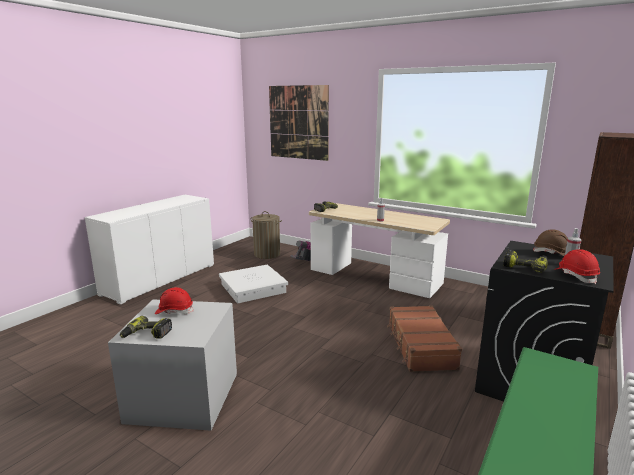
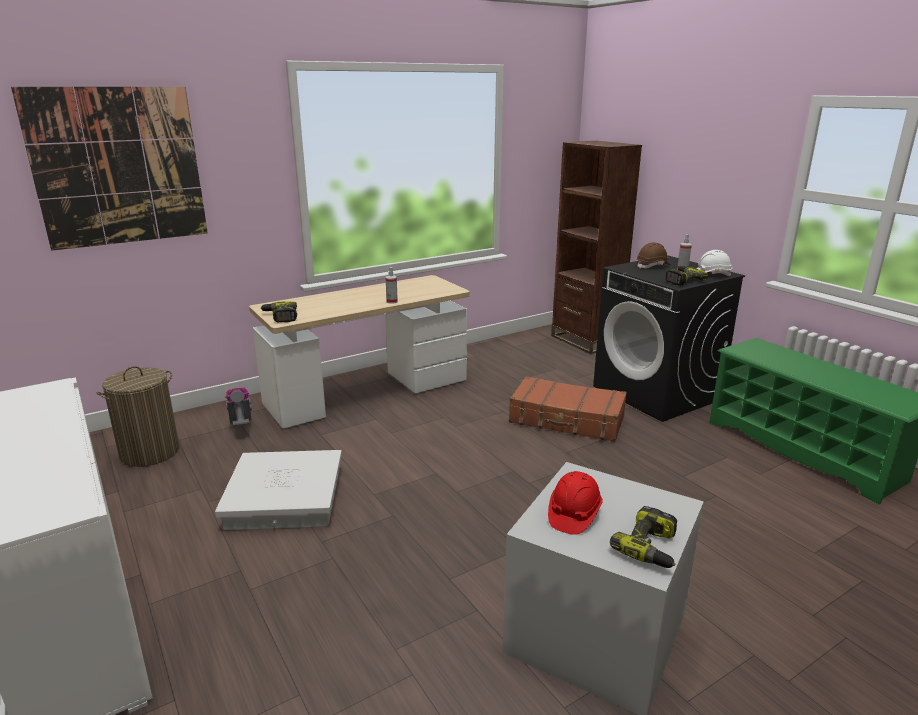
camera: 65 degrees left, 5 degrees up
red hard hat [554,249,600,284] -> white hard hat [696,250,732,276]

